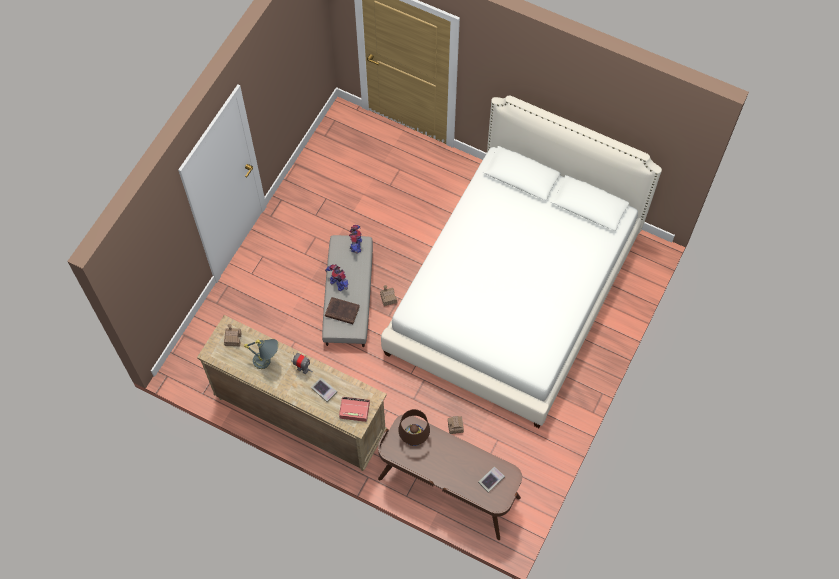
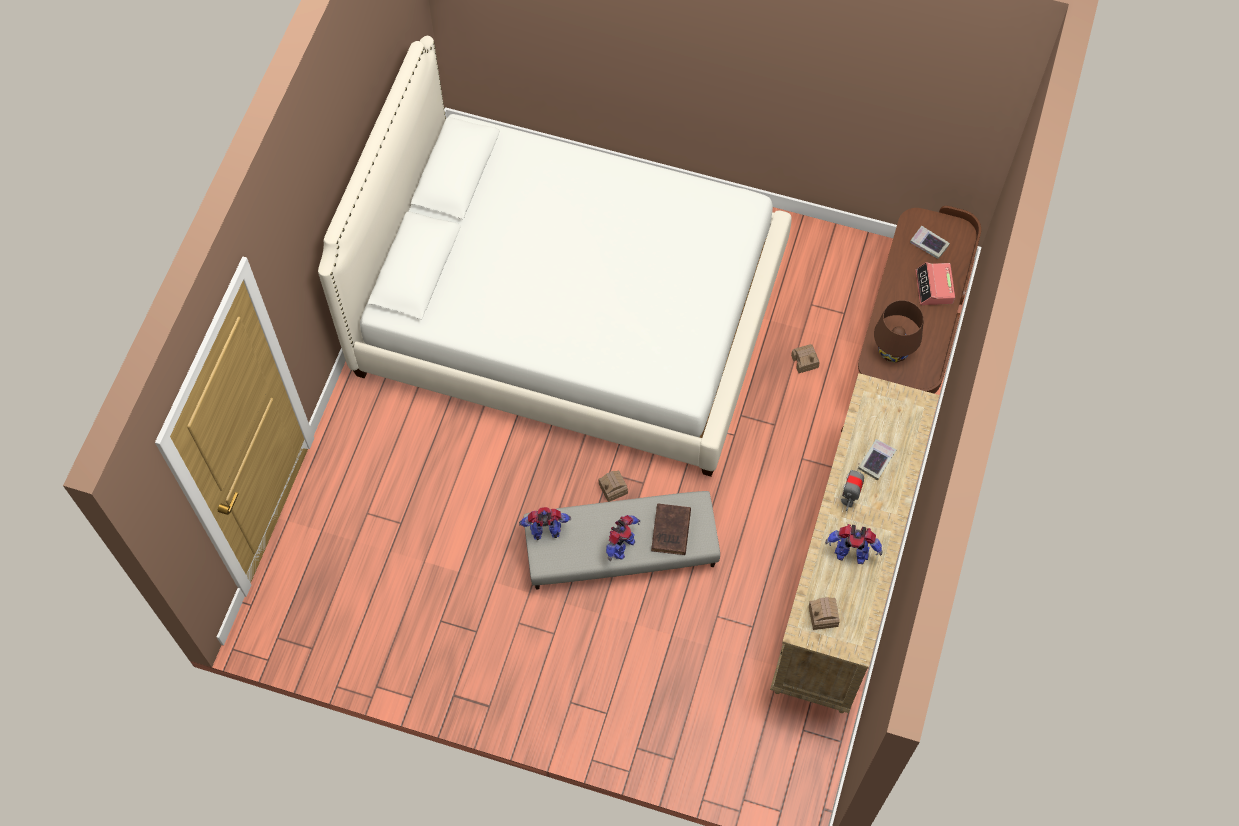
camera: 100 degrees left, 0 degrees up
grey table lamp [244,339,279,369] -> toy robot [825,524,883,564]
alarm clock [339,397,370,422] -> alarm clock moved to [915,262,955,305]

